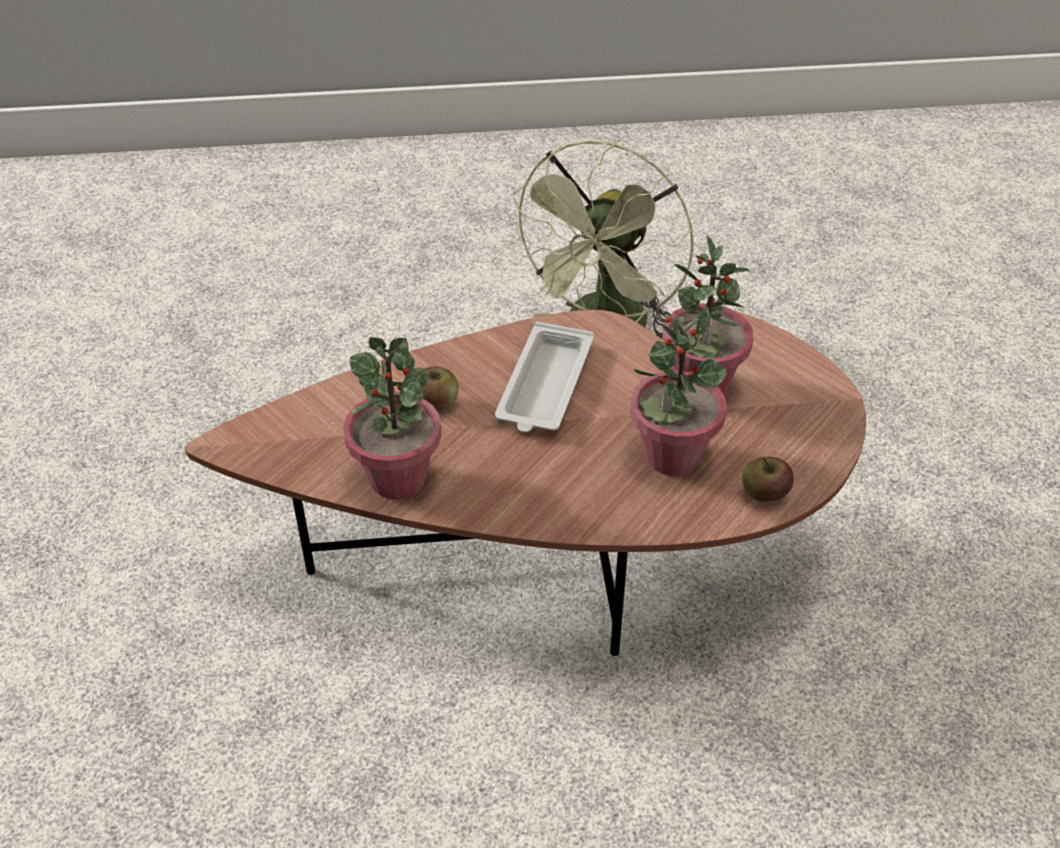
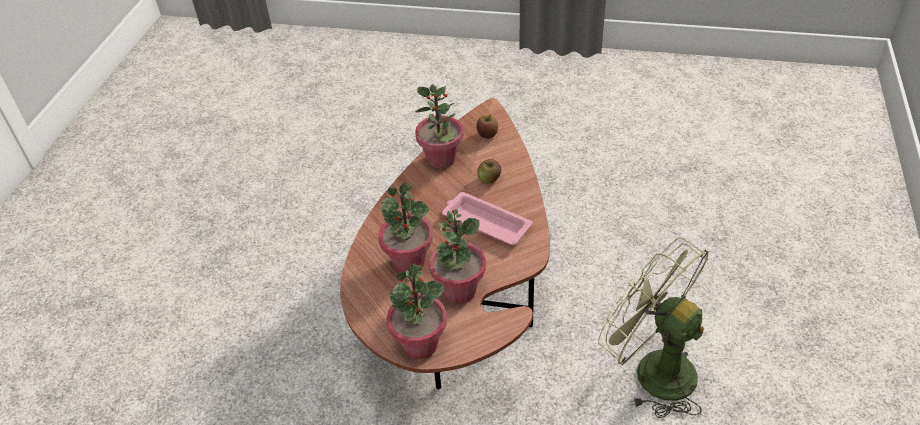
camera: 110 degrees right, 0 degrees up
white tray [495,322,594,432] -> pink tray [442,192,532,245]
apple [742,457,794,502] -> apple moved to [476,115,498,139]
none -> potted plant [387,263,447,359]

